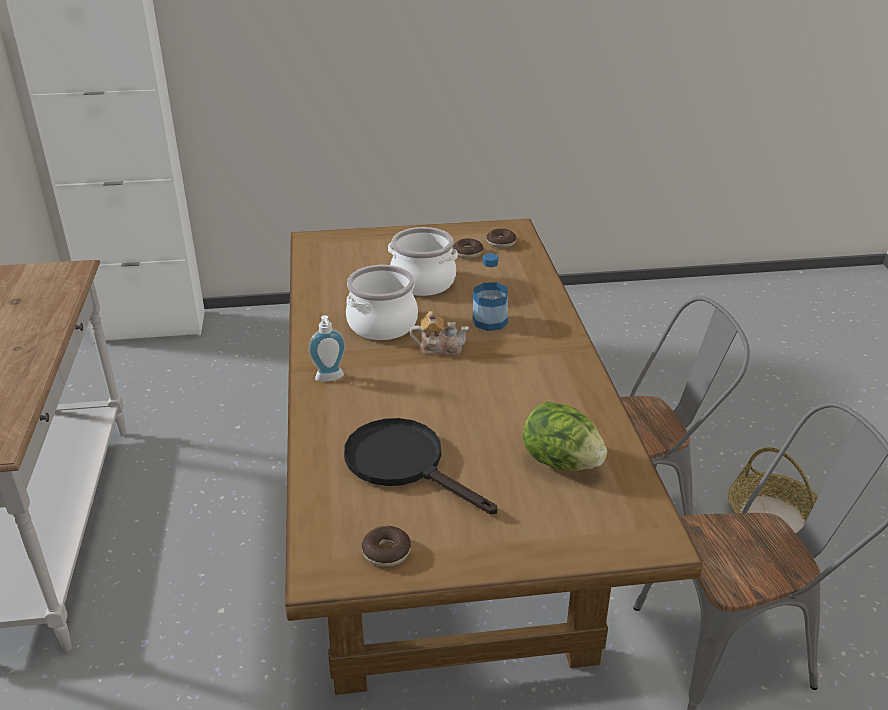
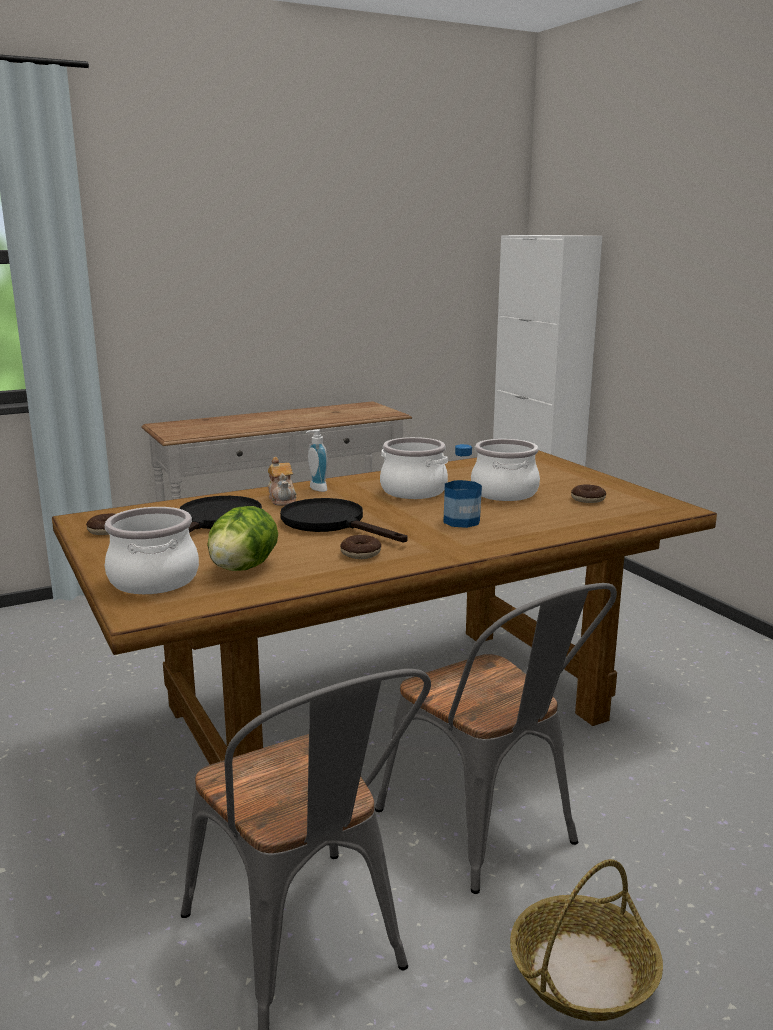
camera: 70 degrees right, 15 degrees down
teapot [410,311,469,356] -> teapot moved to [268,457,297,506]
donut [486,229,516,248] -> donut moved to [340,535,381,559]
none -> cooking pot [105,507,199,594]
none -> black frying pan [280,498,408,542]

